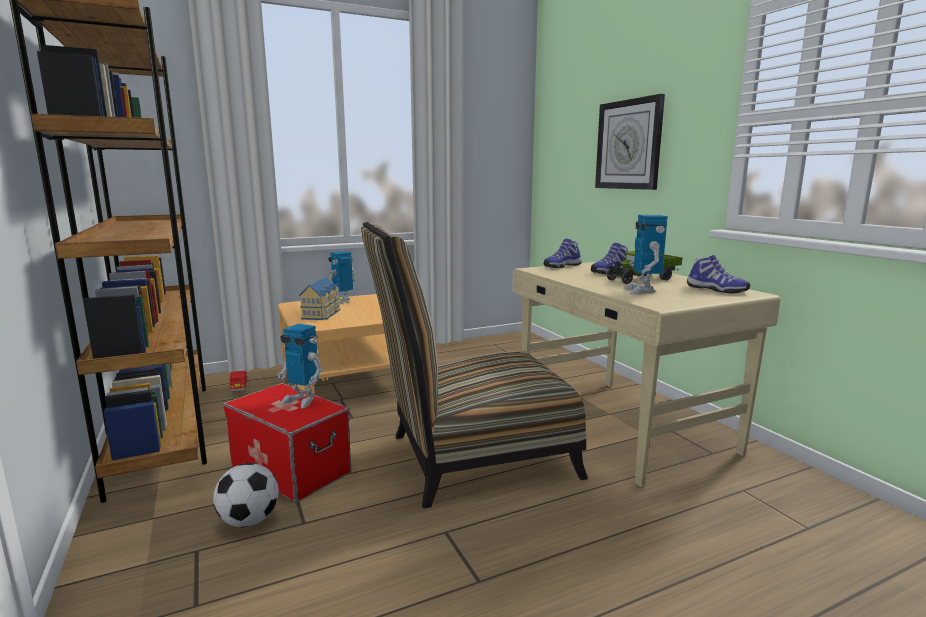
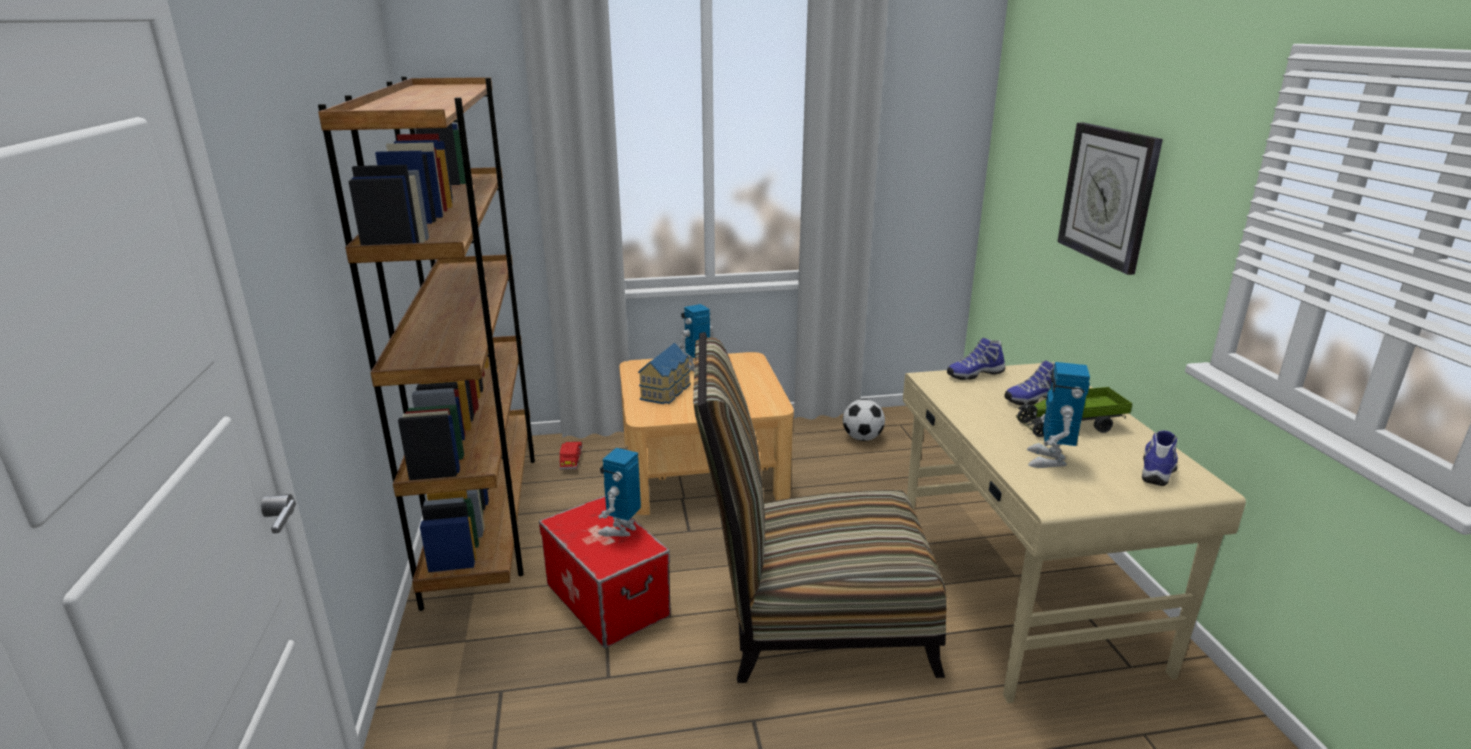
camera: 15 degrees right, 10 degrees up
football [213,463,279,527] -> football moved to [843,399,885,441]
toy robot [278,324,323,408] -> toy robot turned 75 degrees clockwise [598,448,641,537]
shoe [687,255,750,293] -> shoe turned 120 degrees counterclockwise [1142,431,1178,486]

